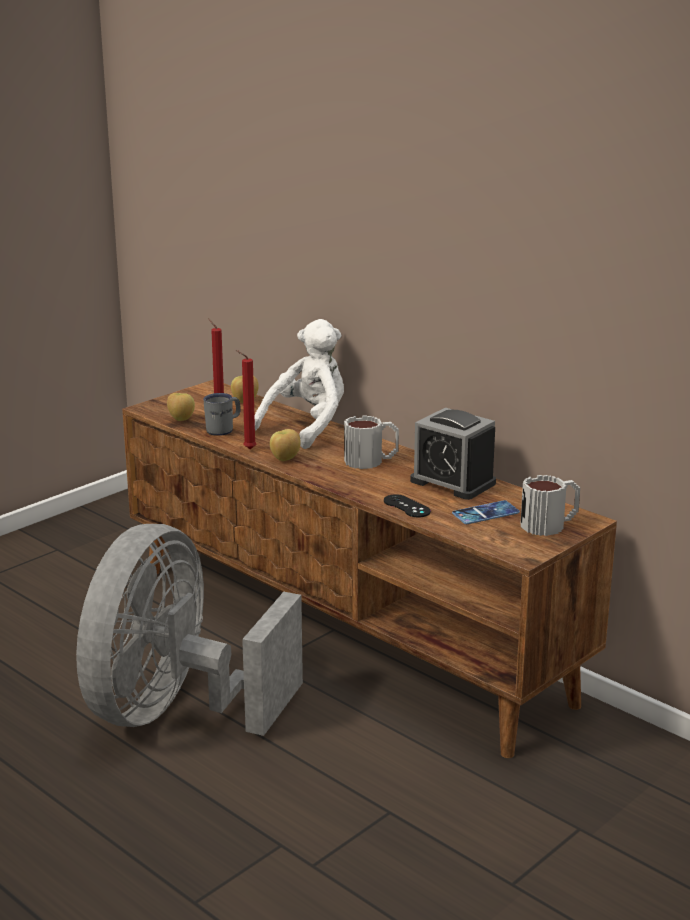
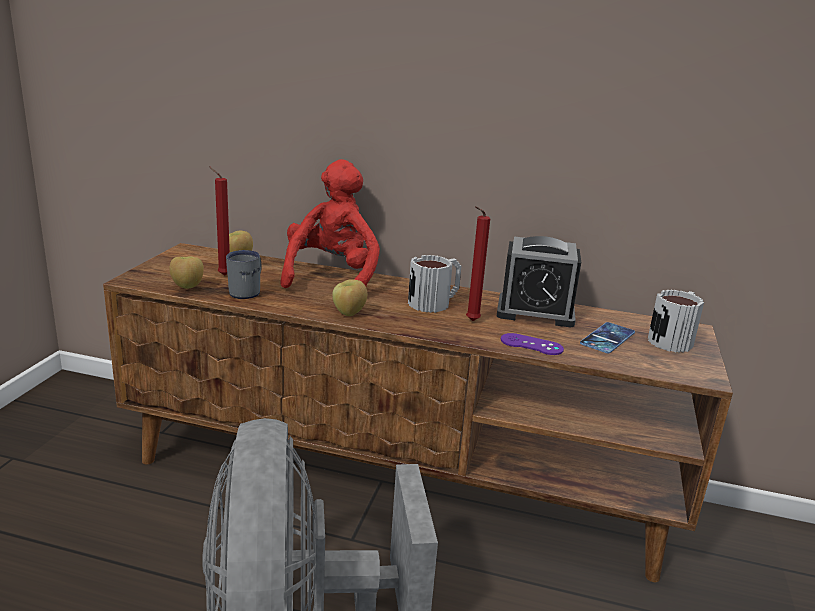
camera: 30 degrees left, 0 degrees up
red candle [236,350,256,449] -> red candle moved to [466,206,490,321]
white plush toy [255,319,344,449] -> red plush toy [280,159,380,288]
black game controller [384,494,431,517] -> purple game controller [501,333,564,355]

